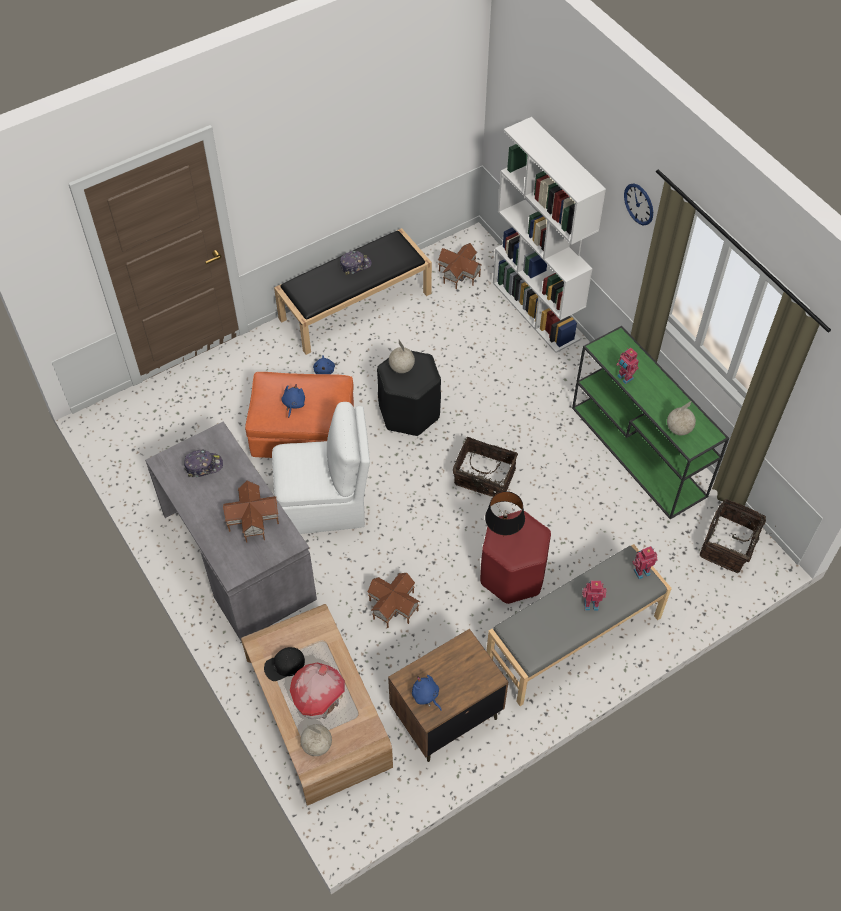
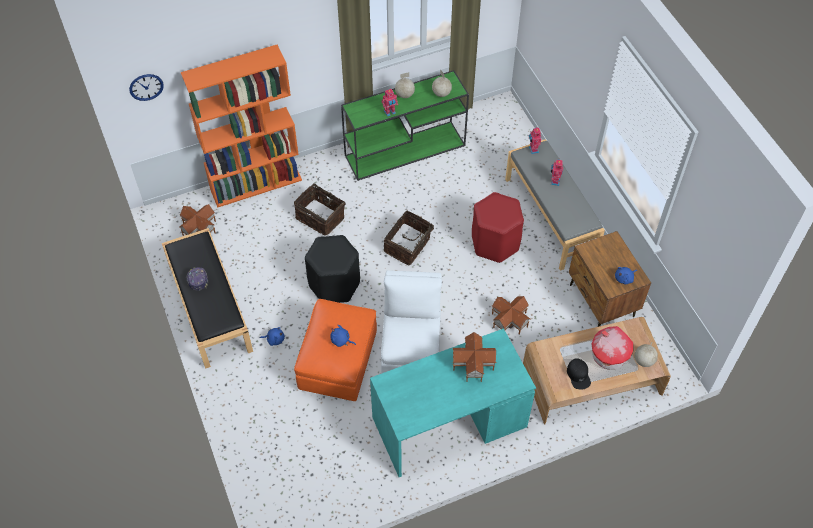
camera: 80 degrees left, 0 degrees up
grey desk [145,421,317,642] -> turquoise desk [370,328,536,477]
cap [184,450,223,477] -> none
globe [389,340,415,373] -> globe moved to [395,72,415,98]
black table lamp [485,491,525,536] -> none
white bookcase [493,117,606,353] -> orange bookcase [181,45,302,208]
wall clock [624,183,653,225] -> wall clock moved to [129,74,164,101]
basket [700,499,772,573] -> basket moved to [294,180,346,236]

